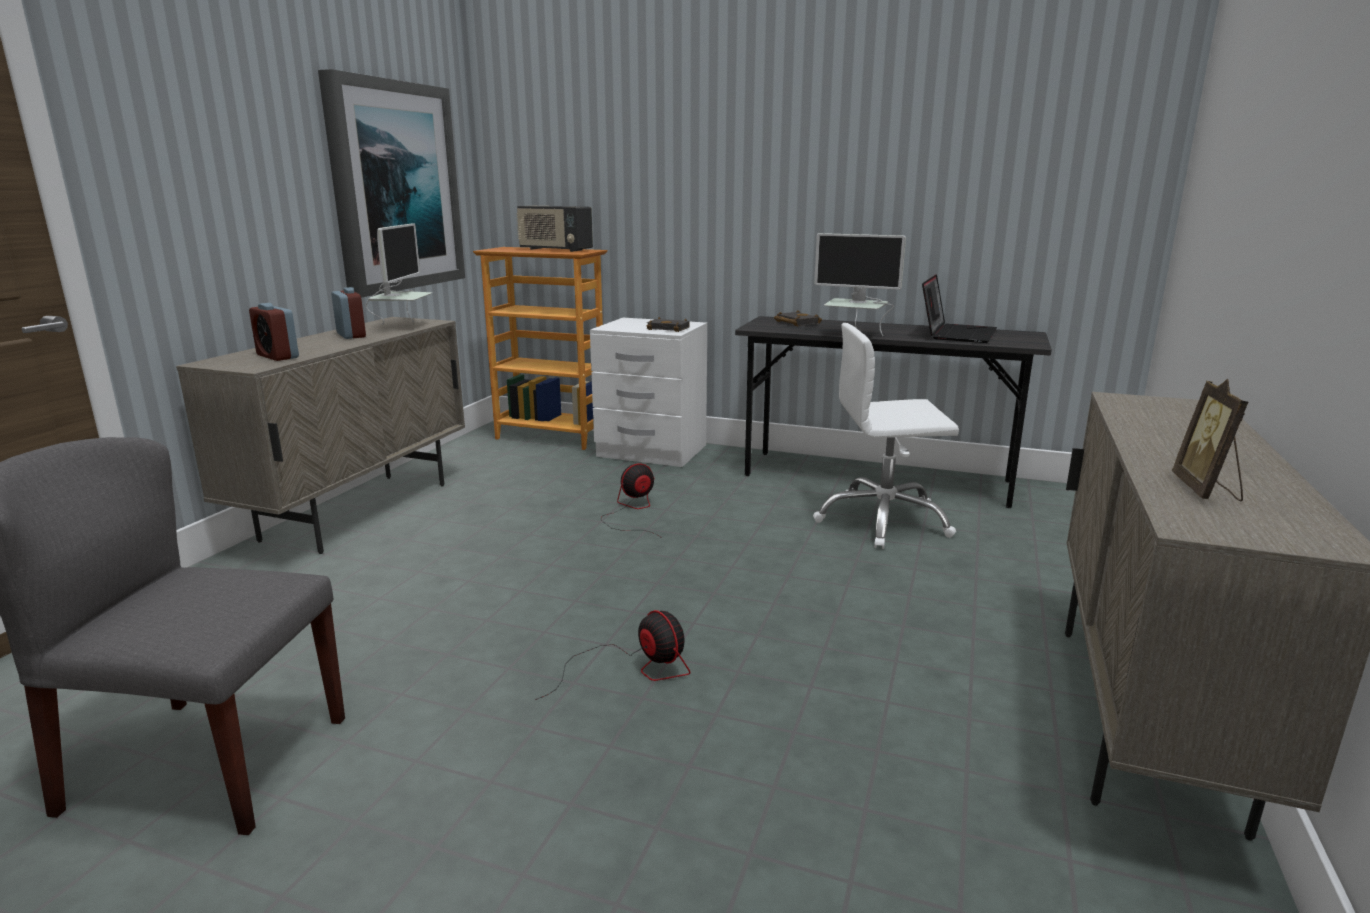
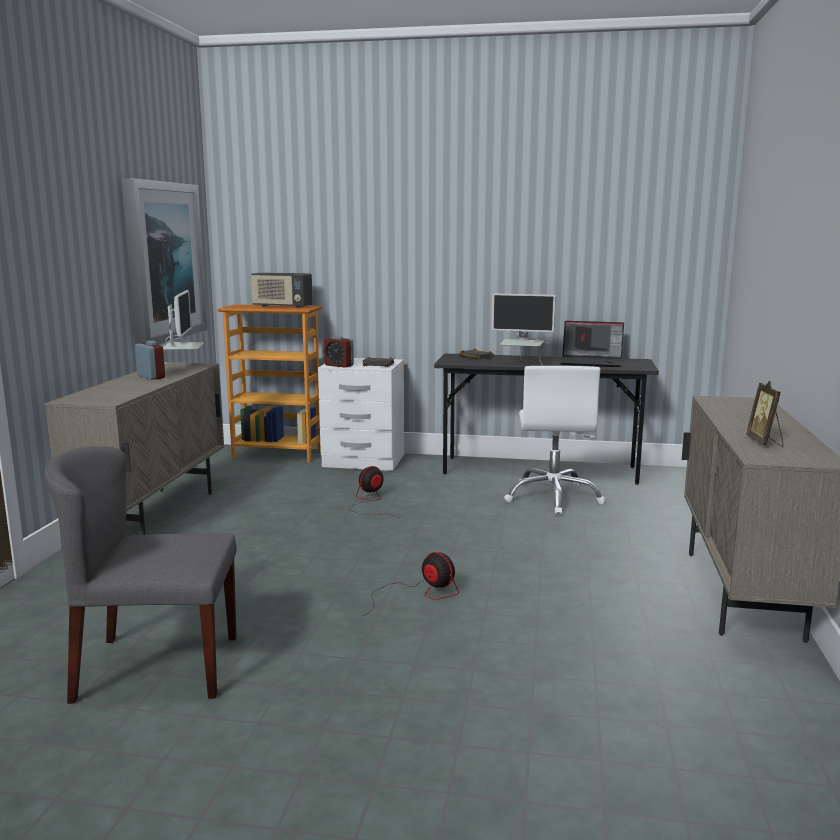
camera: 10 degrees left, 5 degrees down
alarm clock [249,303,299,361] -> alarm clock moved to [324,335,354,368]
white office chair [813,323,959,549] -> white office chair turned 75 degrees counterclockwise [504,366,606,515]
laptop [922,274,997,343] -> laptop turned 90 degrees clockwise [559,321,624,367]

